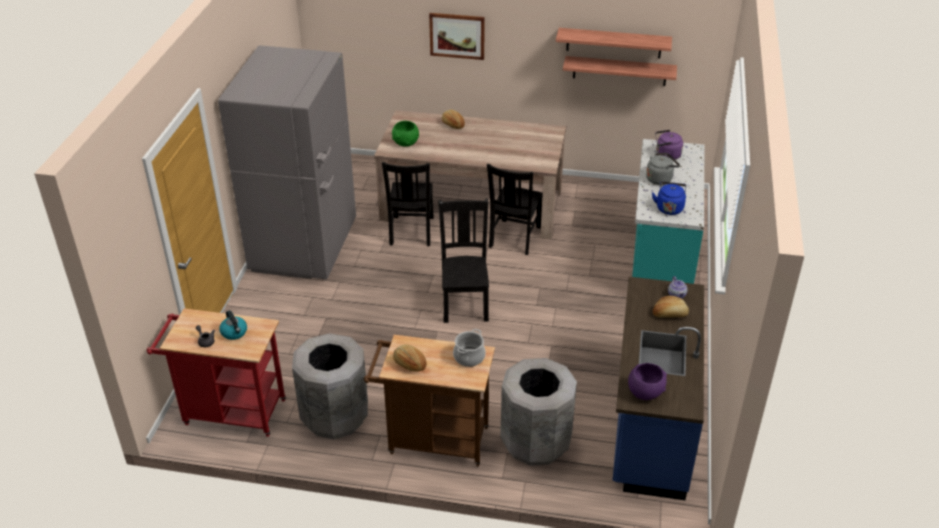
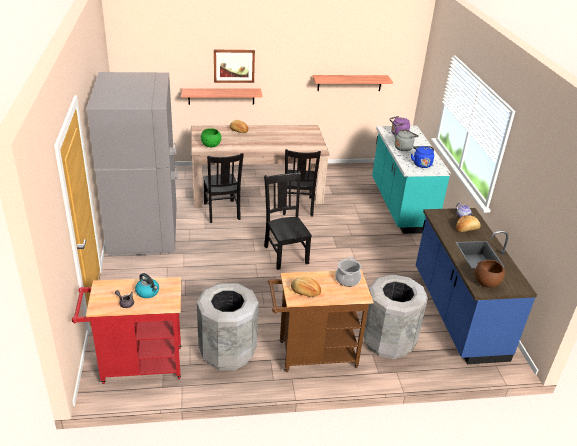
camera: 20 degrees left, 5 degrees down
shelf [556,28,672,58] -> shelf moved to [181,88,262,105]
purple bowl [628,363,667,400] -> brown bowl [475,260,505,288]

